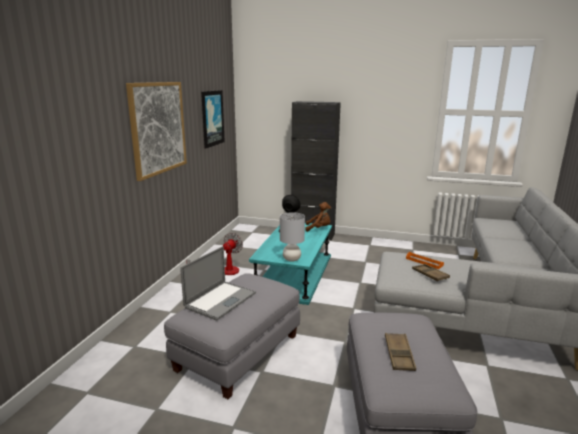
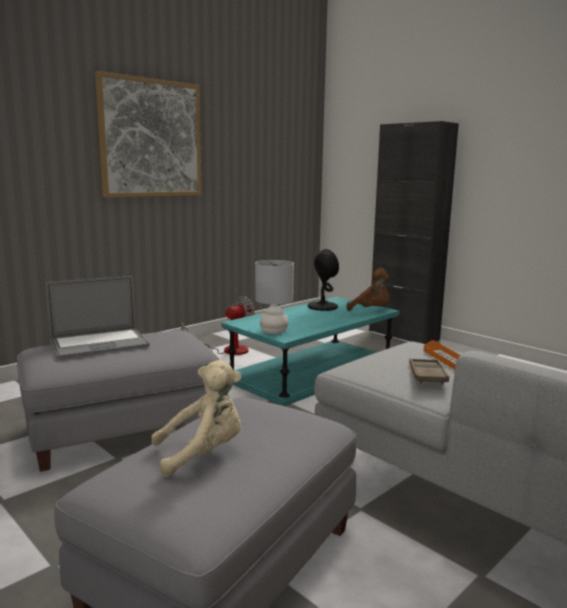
camera: 30 degrees right, 5 degrees down
picture [201,90,225,148] -> none
brown tray [385,333,416,371] -> beige plush toy [151,360,241,477]

